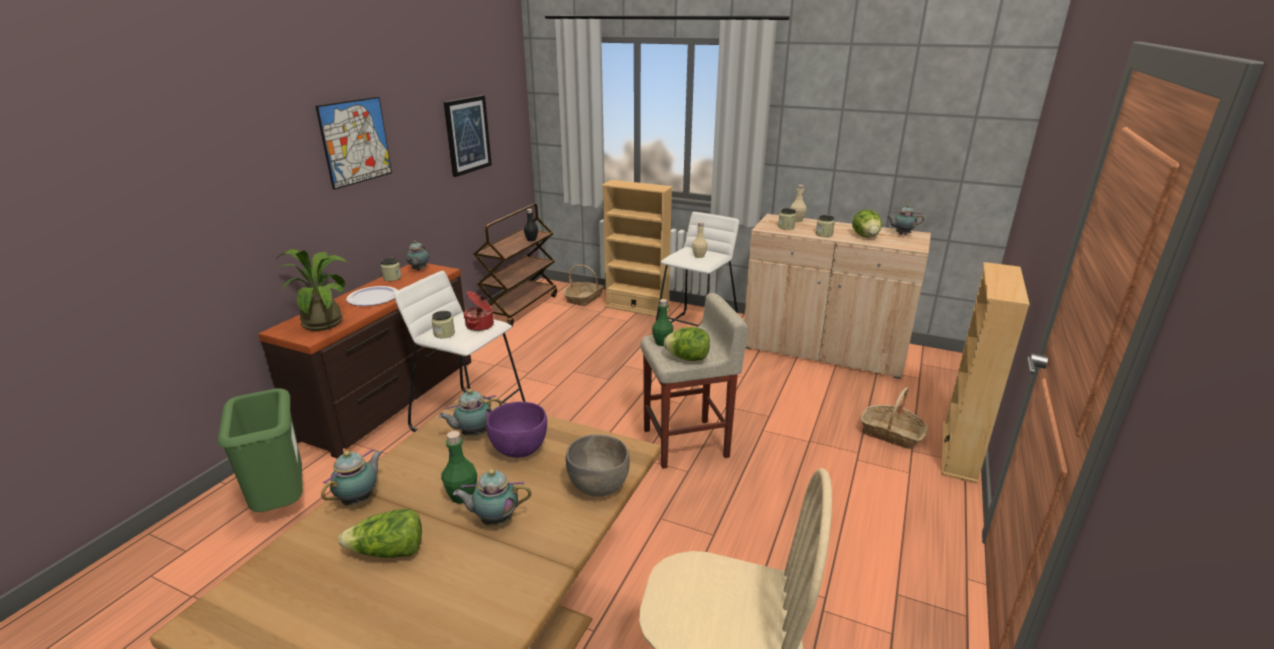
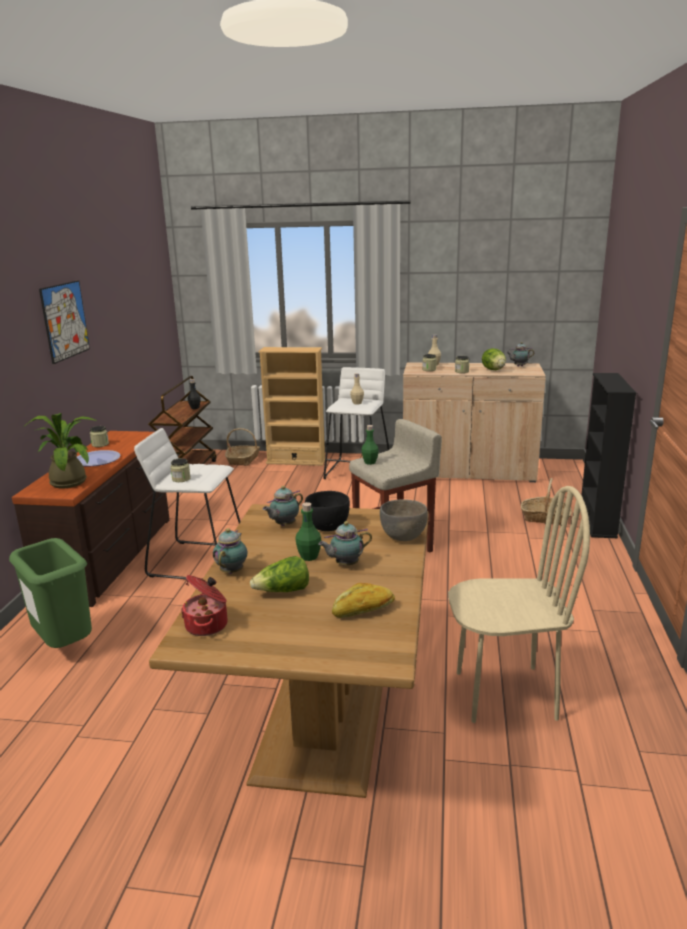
camera: 15 degrees left, 5 degrees down
teapot [406,241,429,271] -> none
picture [444,95,492,177] -> none
cooking pot [464,291,494,331] -> cooking pot moved to [181,575,228,636]
purple bowl [486,402,547,458] -> black bowl [305,491,350,531]
lettuce [664,327,710,361] -> none
beige bookcase [941,262,1030,484] -> black bookcase [581,373,636,538]
none -> bread [332,583,395,618]

